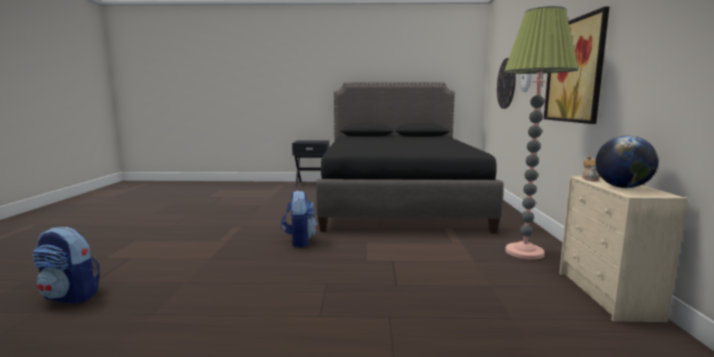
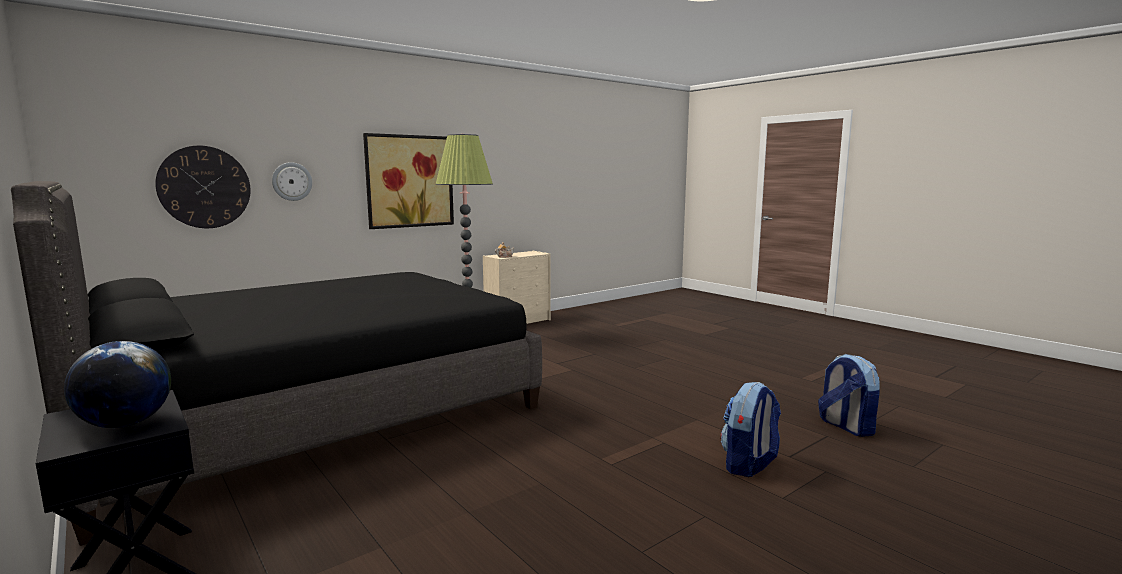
camera: 130 degrees left, 0 degrees up
backpack [281,190,317,247] -> backpack moved to [721,382,781,477]
globe [596,136,659,188] -> globe moved to [64,341,171,428]

